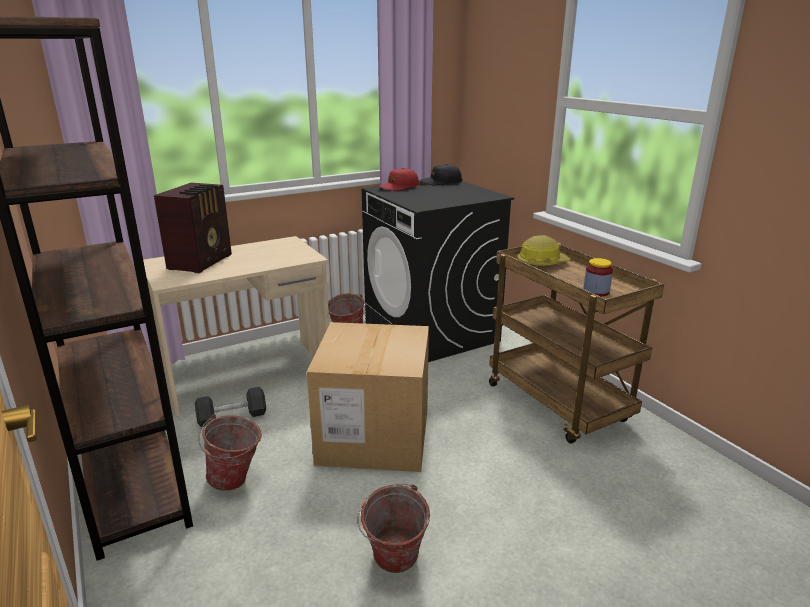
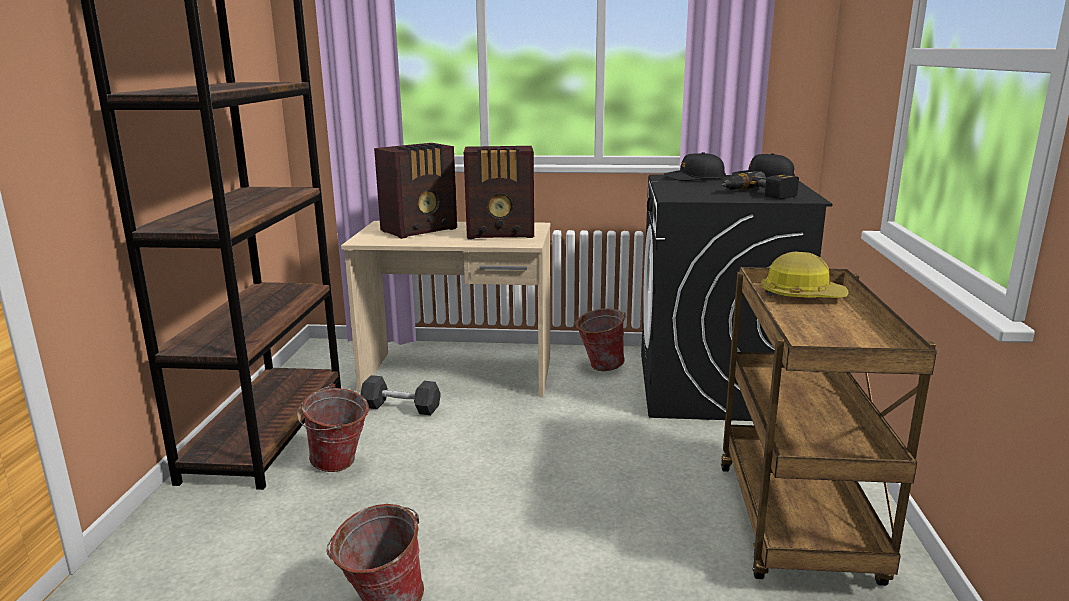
camera: 35 degrees right, 5 degrees down
cardboard box [307,322,429,472] -> none
red cap [378,168,419,191] -> black cap [665,152,726,181]
jar [583,258,613,297] -> none
none -> radio [464,146,534,239]
none -> power drill [721,171,799,199]

